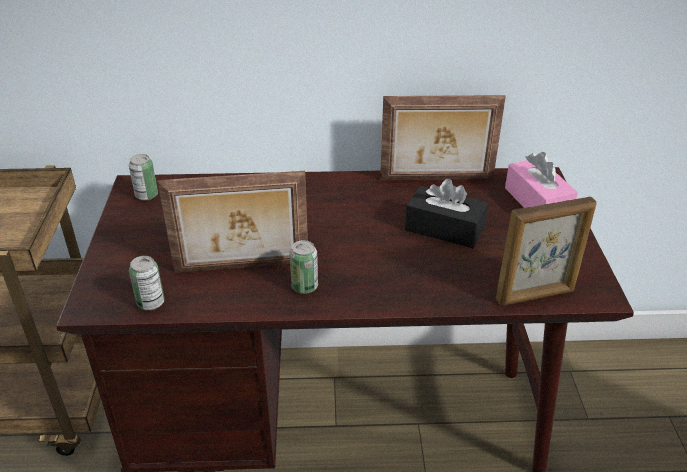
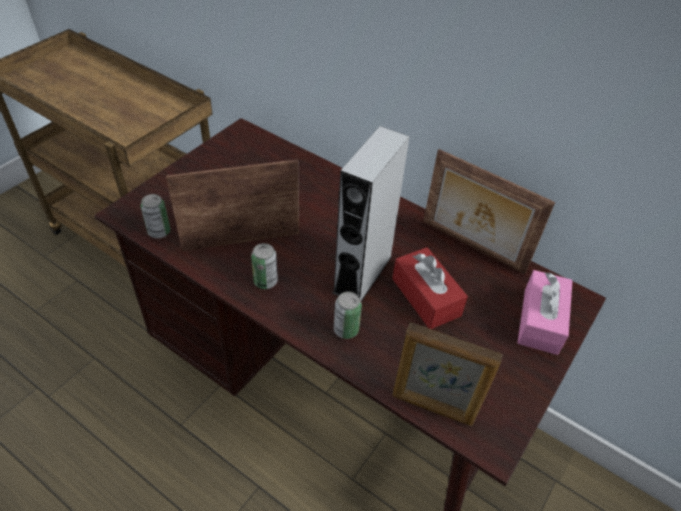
camera: 35 degrees right, 10 degrees up
can [129,154,158,201] -> can moved to [334,292,362,339]
picture frame [158,171,308,273] -> picture frame turned 135 degrees clockwise [166,159,299,251]
black tissue box [405,179,488,248] -> red tissue box [392,247,468,329]
none -> grey speaker [333,126,410,302]

